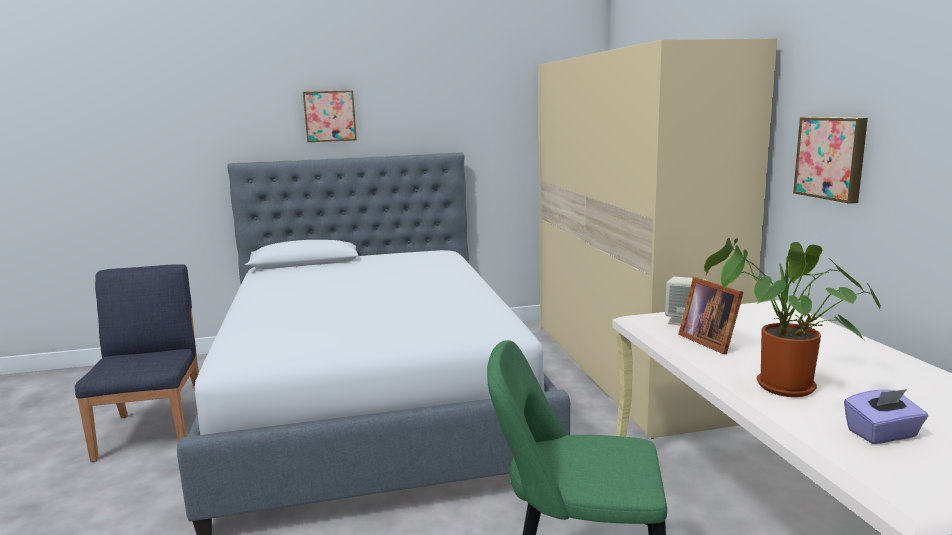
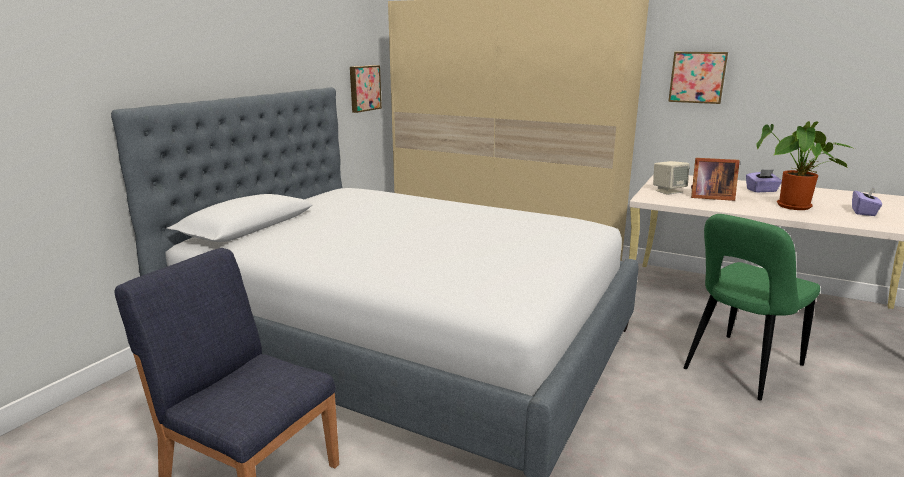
camera: 50 degrees left, 5 degrees up
picture [303,90,357,142] -> picture moved to [350,65,382,113]
none -> purple tissue box [746,169,782,192]

